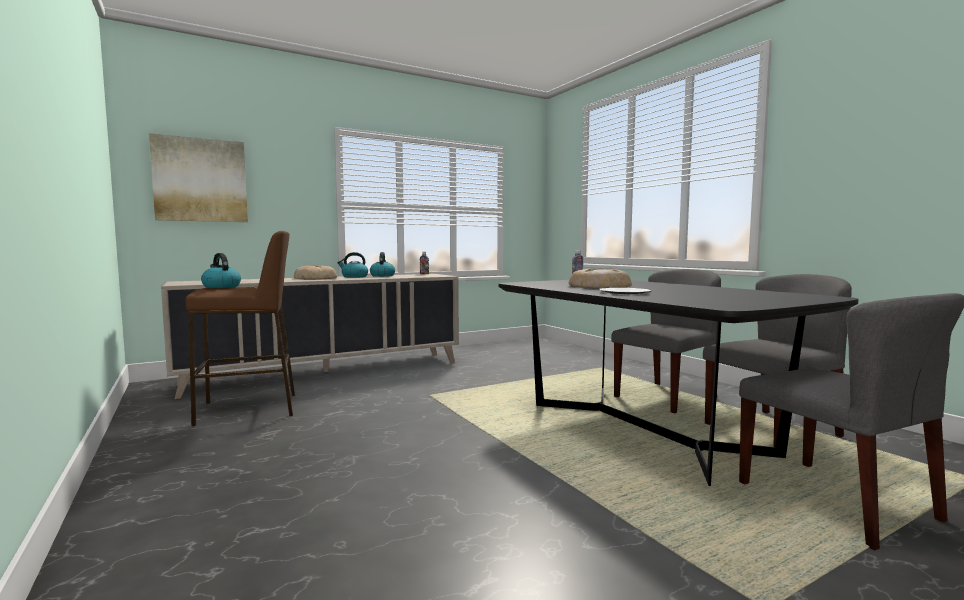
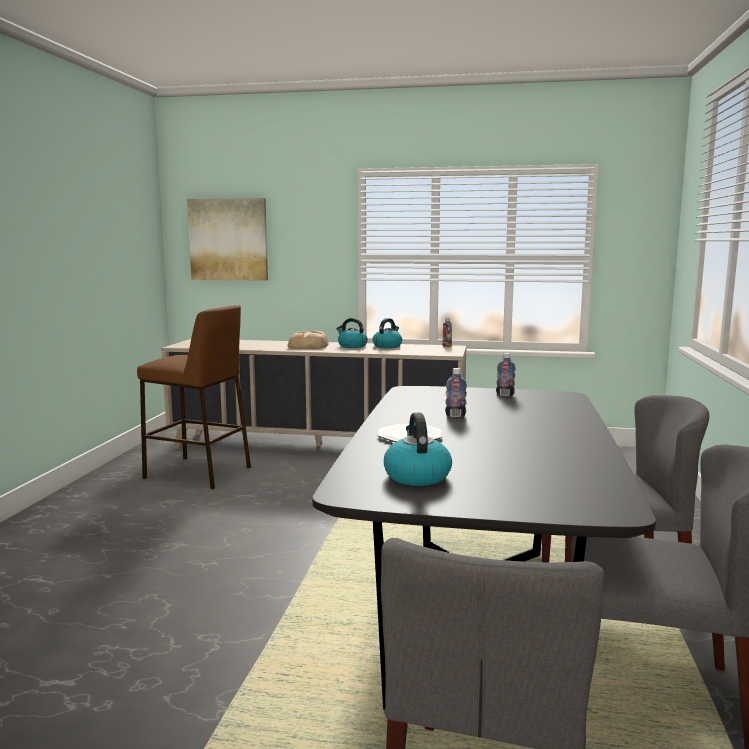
camera: 40 degrees right, 5 degrees up
kettle [201,253,241,288] -> kettle moved to [384,413,452,486]
bread [569,268,632,289] -> bottle [445,368,467,417]

